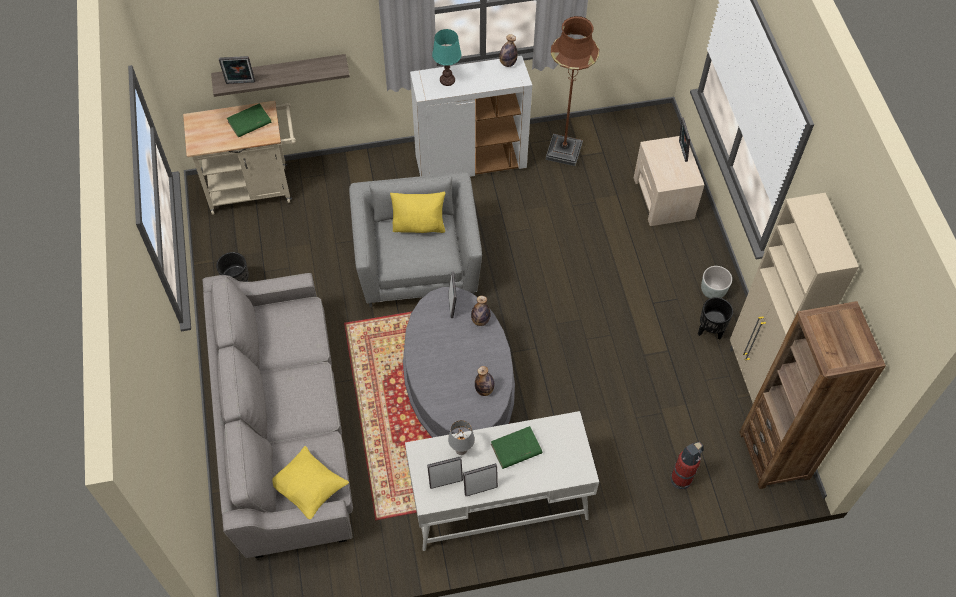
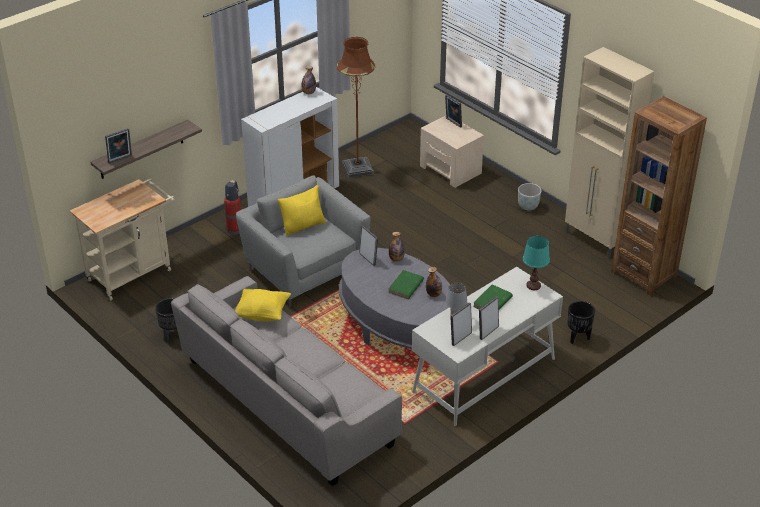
camera: 30 degrees left, 20 degrees down
green book [227,103,271,138] -> green book moved to [388,270,424,299]
yellow pillow [273,446,349,519] -> yellow pillow moved to [235,289,291,321]
turquoise table lamp [432,29,461,86] -> turquoise table lamp moved to [523,236,550,290]
fire extinguisher [670,442,704,489] -> fire extinguisher moved to [224,180,241,235]
black planter [698,297,733,340] -> black planter moved to [567,301,595,344]

